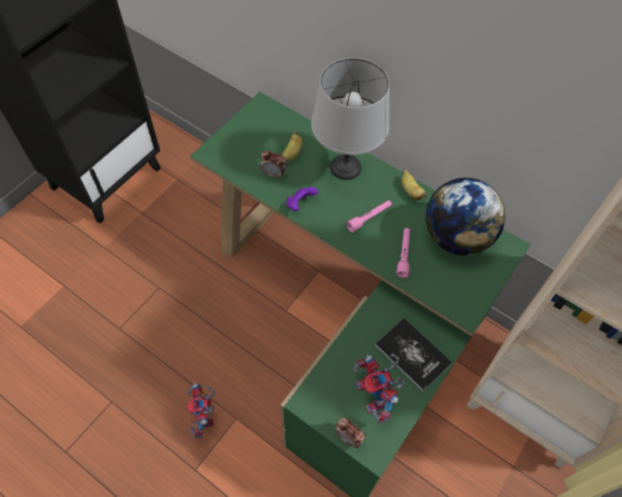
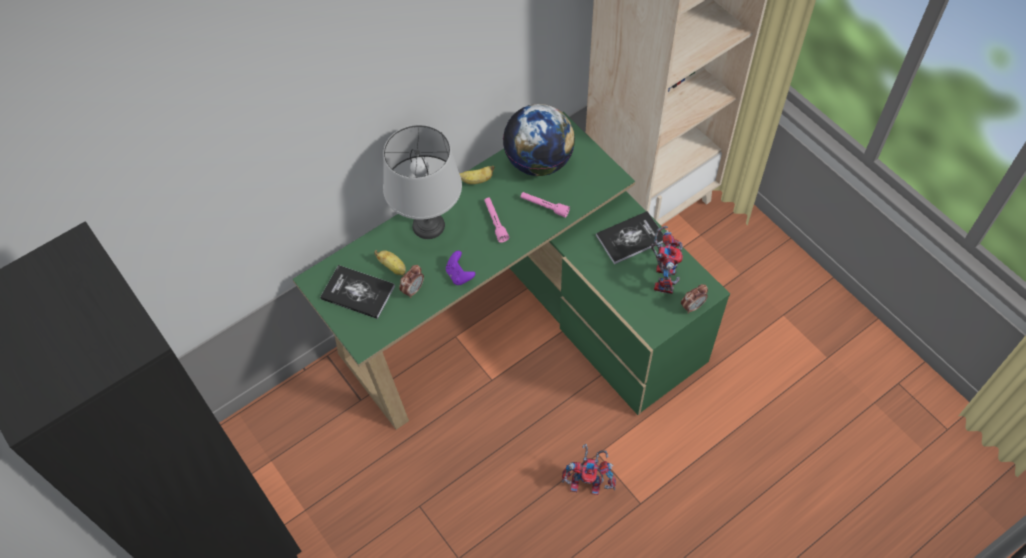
camera: 70 degrees left, 0 degrees up
toy robot [353,353,405,425] -> toy robot turned 75 degrees counterclockwise [651,226,683,294]
none -> book [320,265,395,319]

